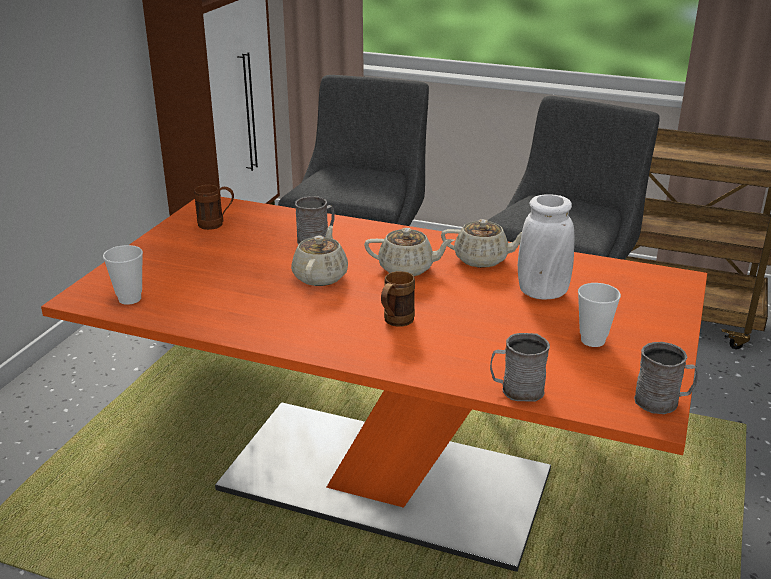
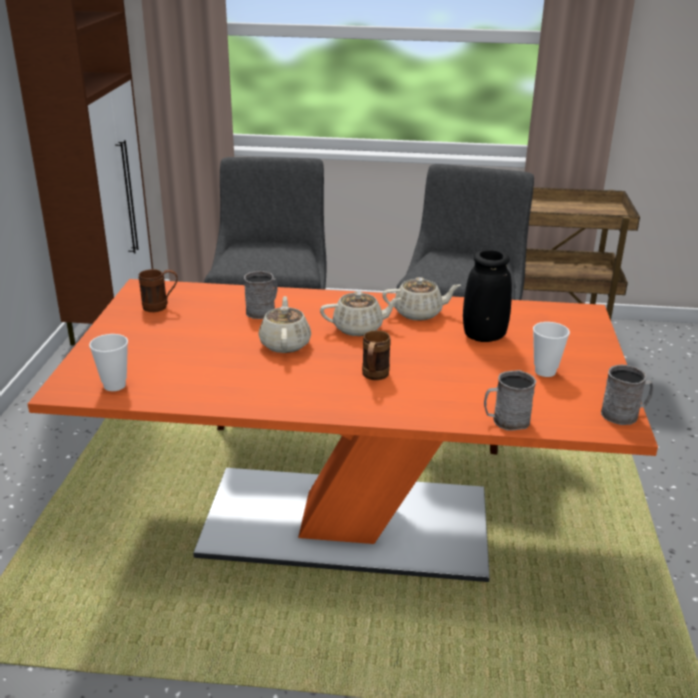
camera: 15 degrees left, 0 degrees up
white vase [518,194,574,299] -> black vase [463,250,512,342]

